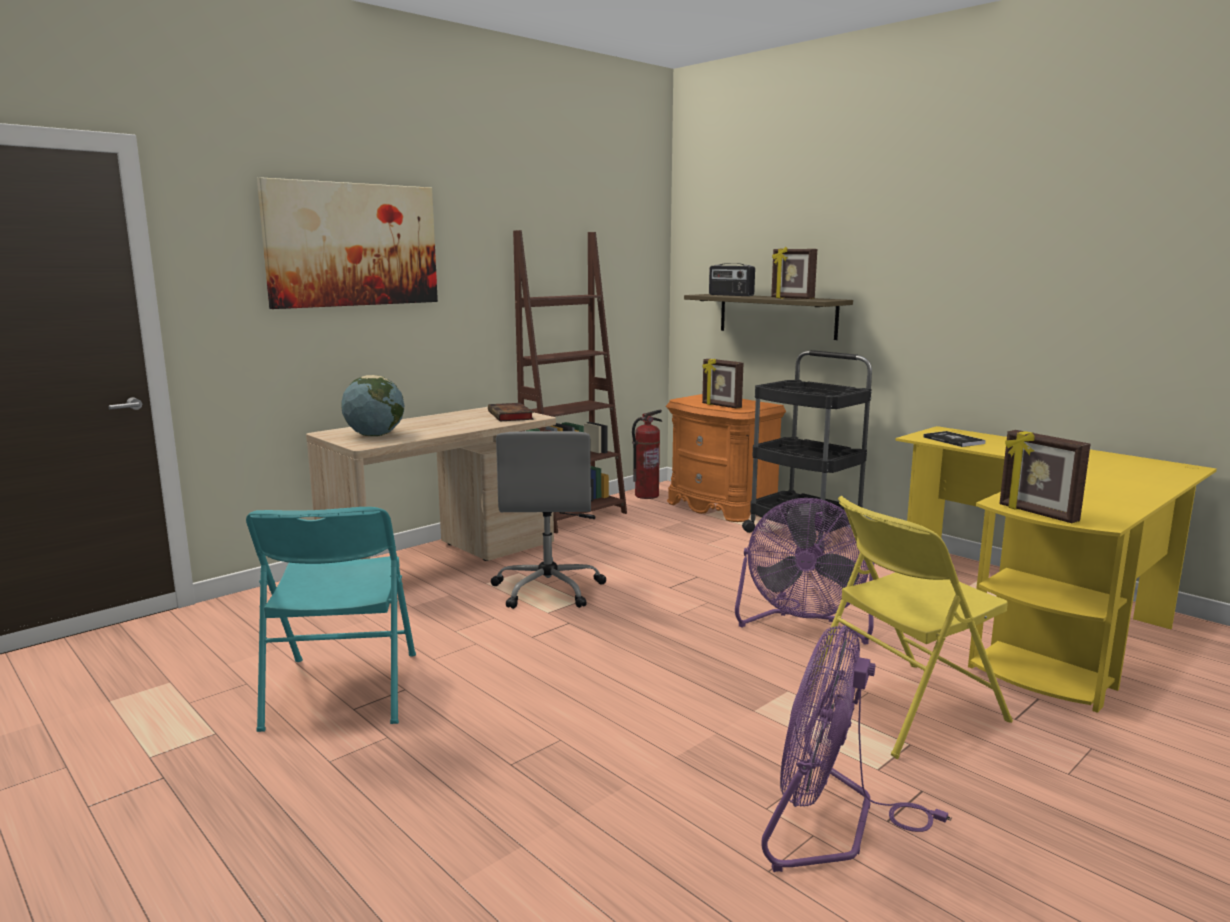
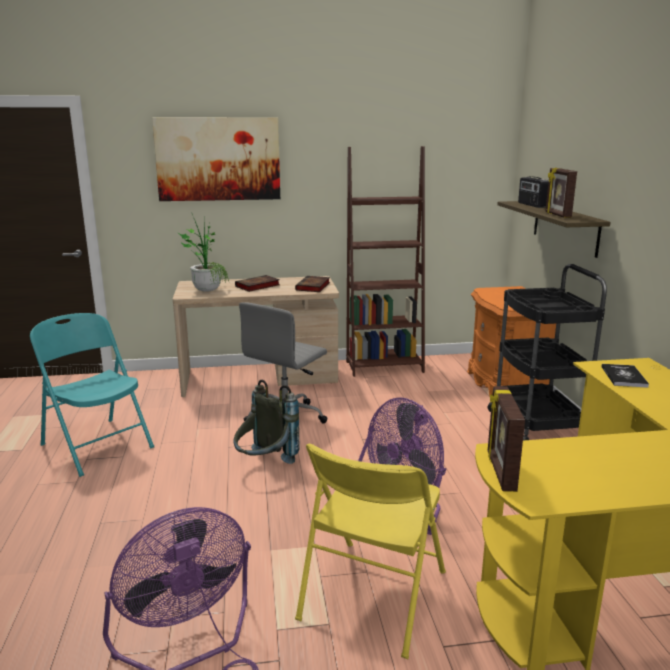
camera: 35 degrees right, 5 degrees up
turquoise chair [246,507,416,732] -> turquoise chair turned 105 degrees clockwise [30,313,155,477]
globe [341,375,404,437] -> potted plant [177,212,229,291]
fire extinguisher [632,410,662,499] -> none
picture frame [702,359,743,409] -> none
yellow chair [807,496,1013,759] -> yellow chair turned 75 degrees counterclockwise [295,444,446,659]
none -> grey backpack [233,380,300,464]
none -> book [235,275,280,292]

